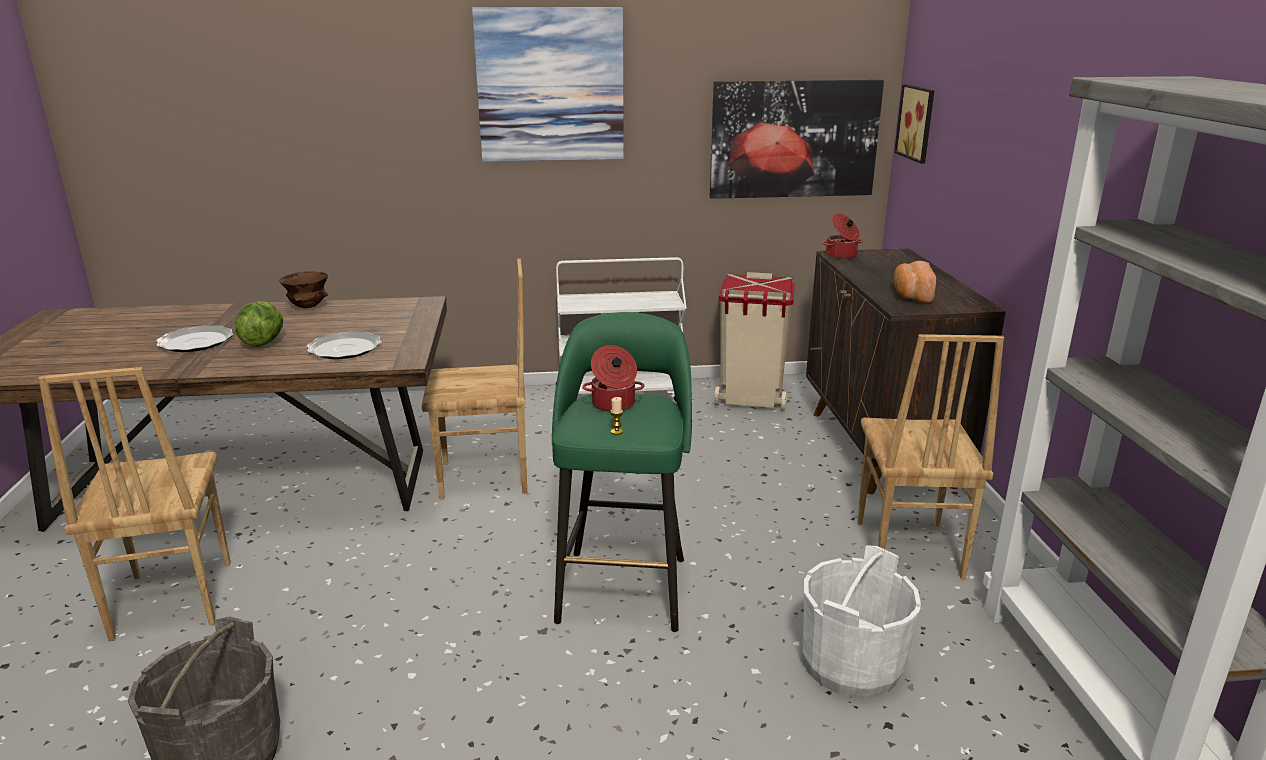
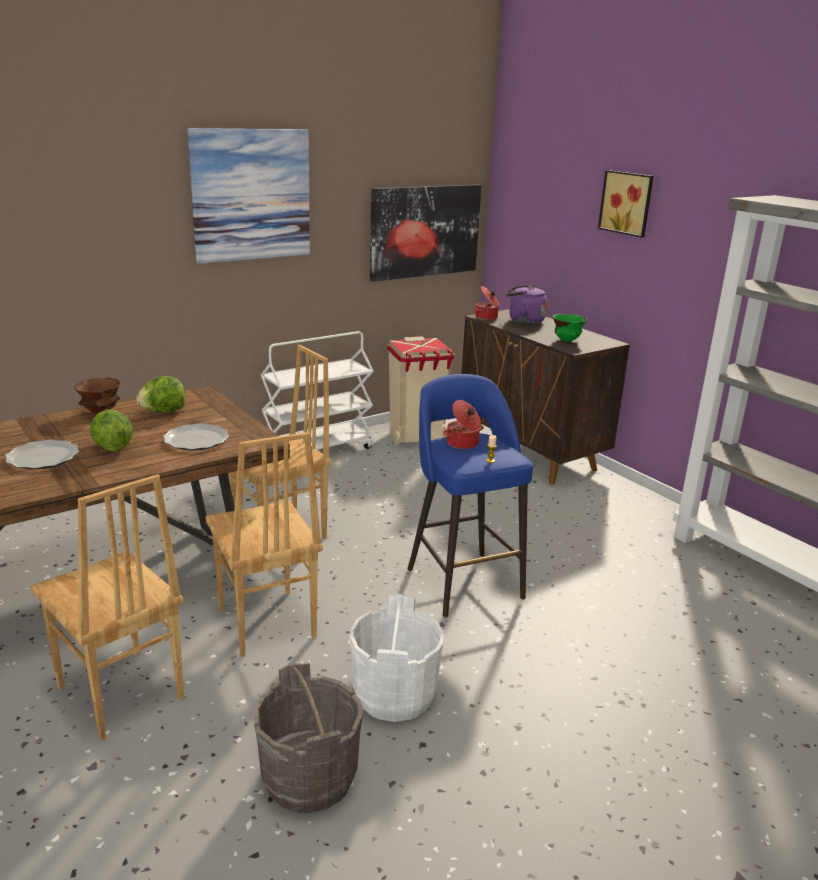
camera: 30 degrees left, 0 degrees up
green stool [552,312,692,632] -> blue stool [407,374,533,617]
white bucket [803,545,921,698] -> white bucket moved to [350,593,444,722]
brown chair [857,334,1004,579] -> brown chair moved to [205,432,323,657]
picture [894,84,934,164] -> picture moved to [598,170,654,238]
bread [894,261,936,303] -> green bowl [552,314,587,342]
none -> lettuce [136,376,185,412]
none -> purple kettle [506,285,547,324]

